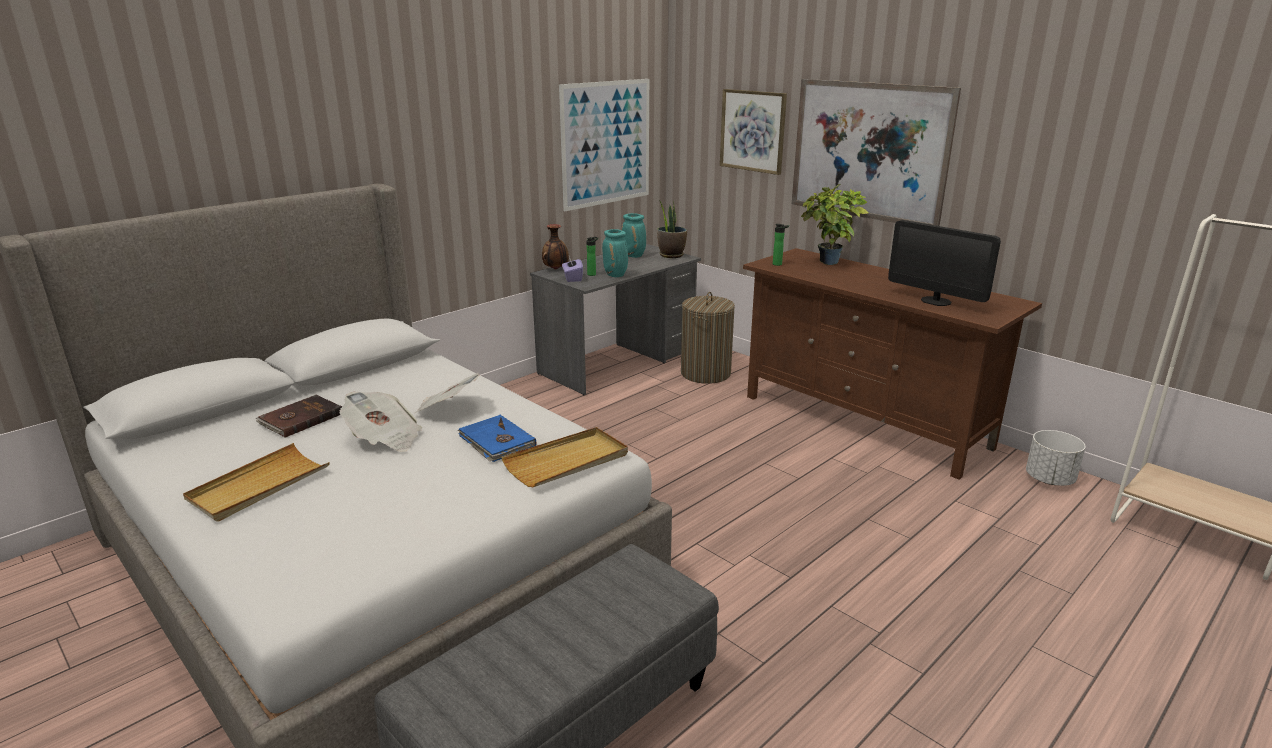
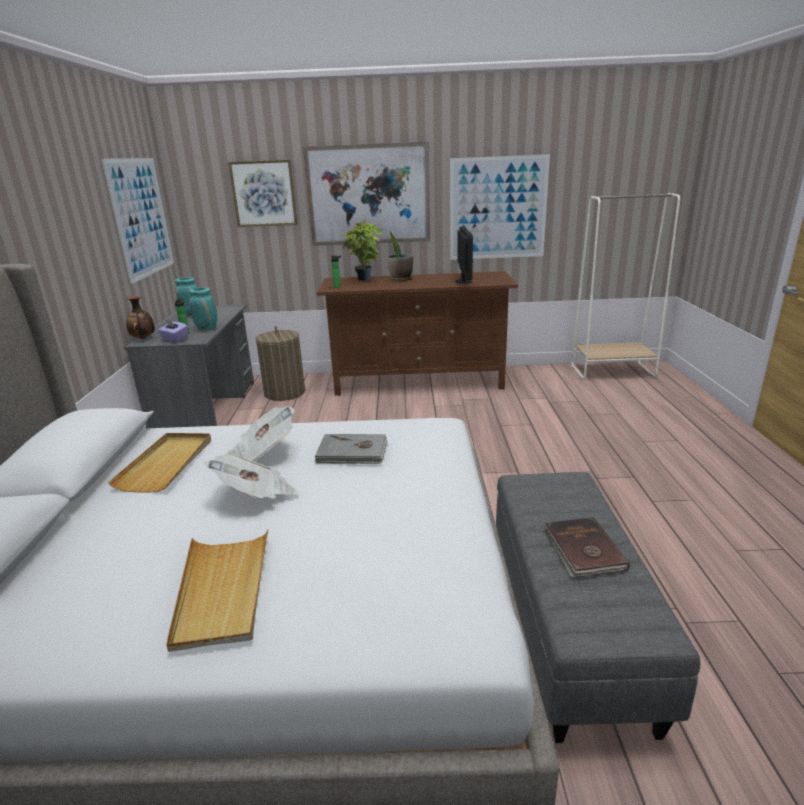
camera: 45 degrees left, 0 degrees up
brown book [256,395,342,438] -> brown book moved to [544,517,630,578]
blue book [458,415,536,462] -> grey book [314,434,388,464]
beige tray [501,427,628,487] -> beige tray moved to [108,433,211,493]
potted plant [657,199,687,258] -> potted plant moved to [387,232,413,281]
monitor [888,220,1001,306] -> monitor turned 90 degrees counterclockwise [455,227,473,284]
white planter [1026,430,1086,486] -> none
none -> picture [450,154,550,260]

